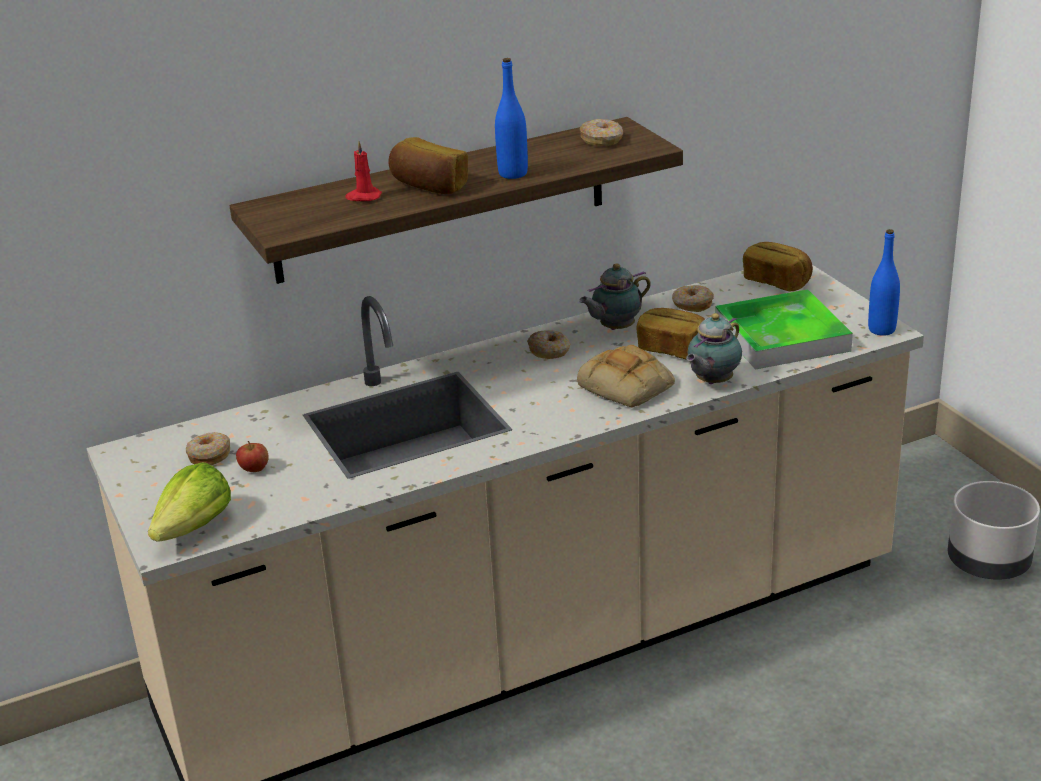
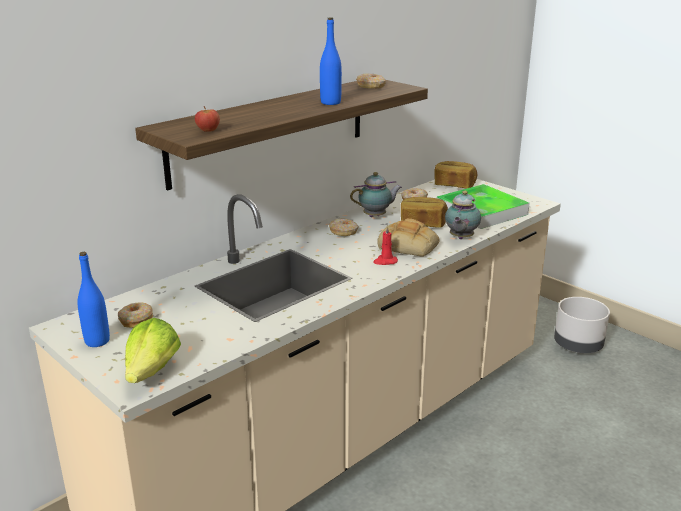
camera: 20 degrees left, 5 degrees down
apple [236,441,269,472] -> apple moved to [195,106,220,132]
red candle [345,141,382,201] -> red candle moved to [373,225,398,265]
bread [389,137,468,194] -> none
teapot [579,263,651,330] -> teapot turned 150 degrees counterclockwise [350,172,402,217]
blue bottle [868,229,900,336] -> blue bottle moved to [77,252,110,347]

